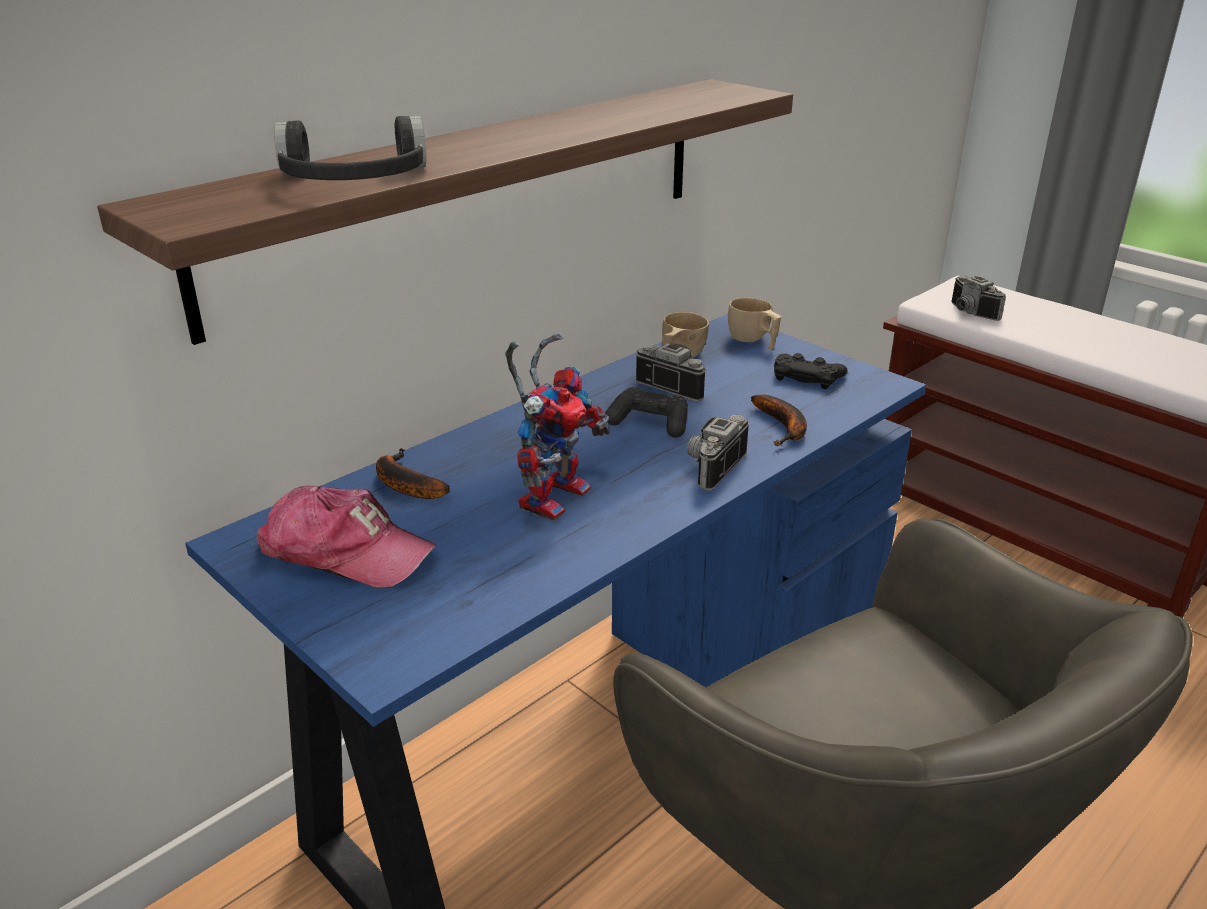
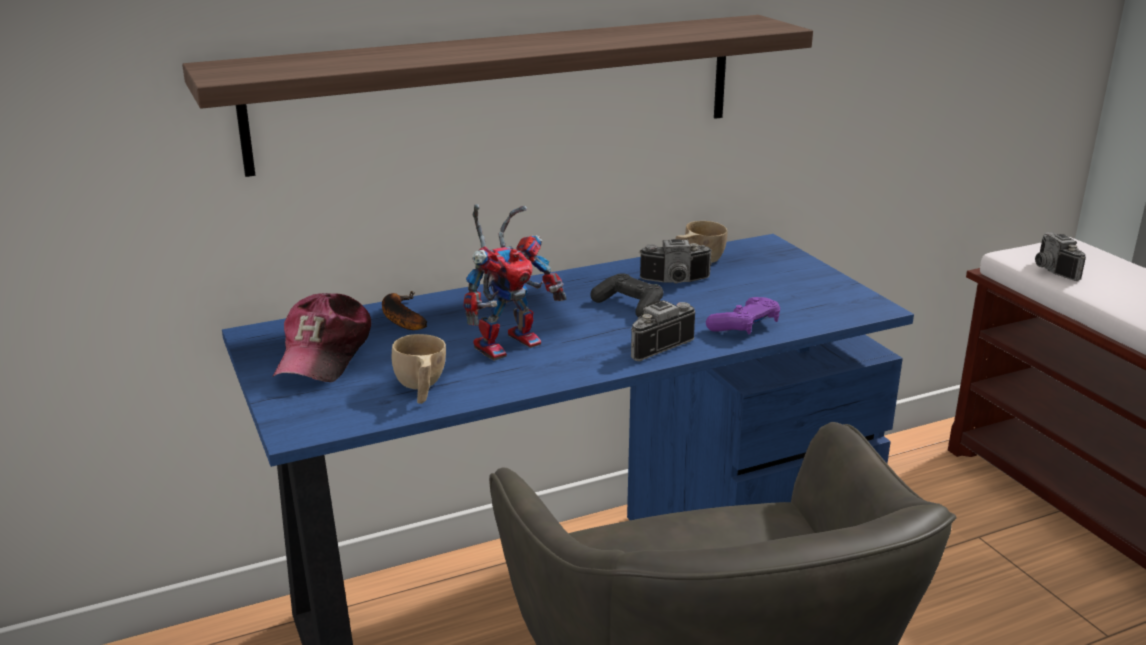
camera: 20 degrees right, 5 degrees down
cap [257,486,436,588] -> cap turned 60 degrees clockwise [272,293,371,382]
black headphones [274,116,426,180] -> none
camera [636,343,706,402] -> camera turned 120 degrees clockwise [639,239,713,283]
beige cup [728,298,781,350] -> beige cup moved to [392,334,446,404]
banana [751,395,807,446] -> purple game controller [706,297,780,334]
black game controller [774,353,847,389] -> none

